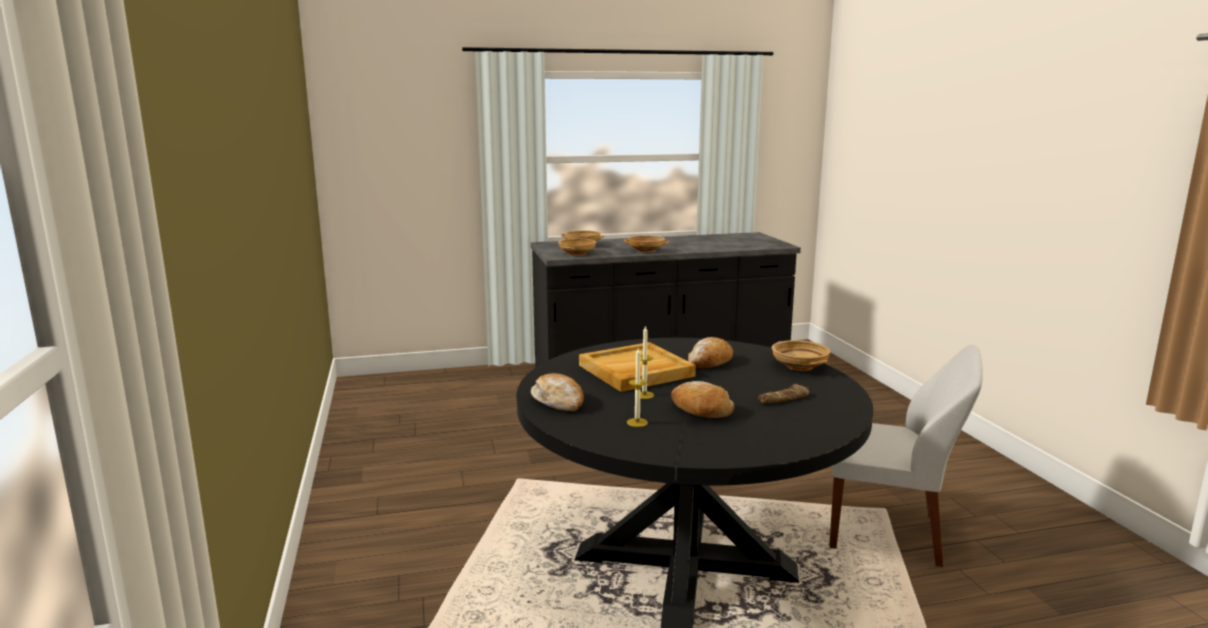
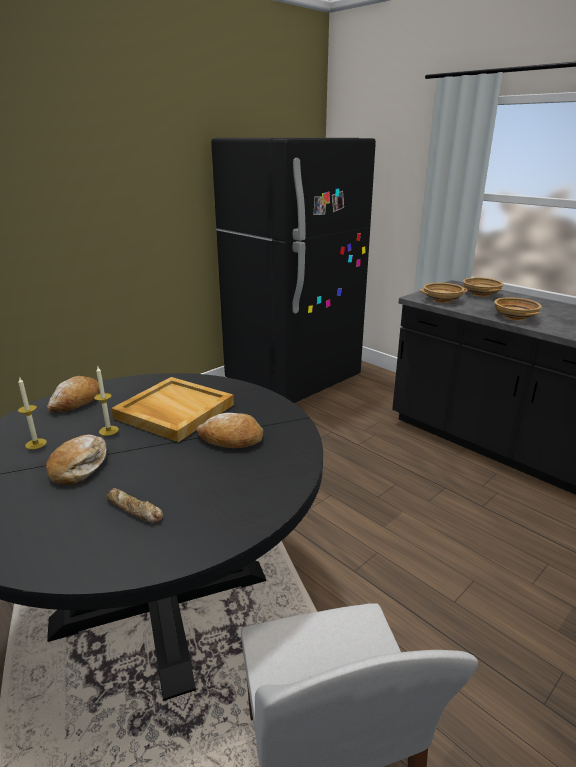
camera: 60 degrees right, 10 degrees up
beige bowl [772,340,831,371] -> none
none -> black fridge [211,138,376,403]

